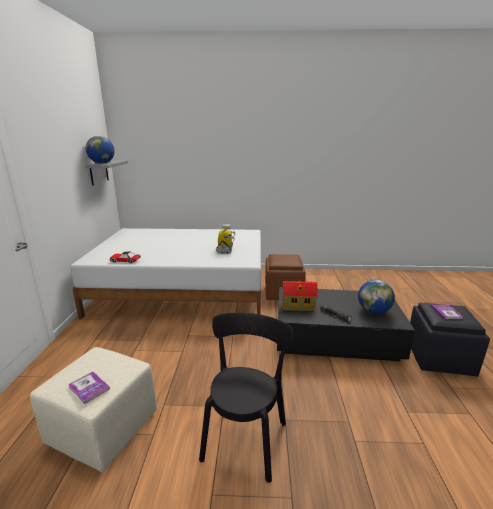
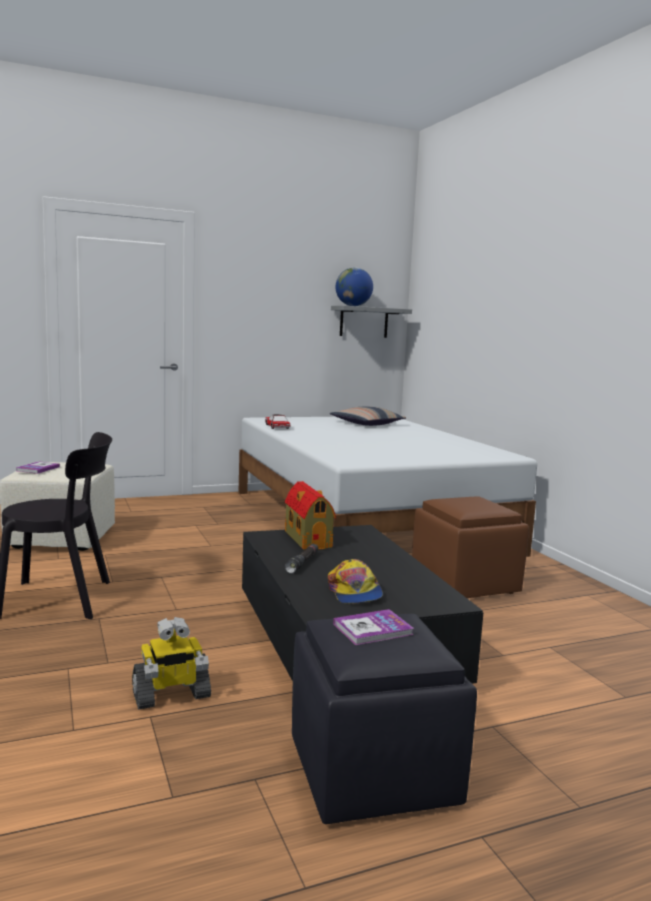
camera: 65 degrees right, 10 degrees down
toy robot [216,223,235,254] -> toy robot moved to [132,617,211,710]
globe [358,280,395,314] -> cap [328,559,383,604]
none -> pillow [330,406,406,426]

